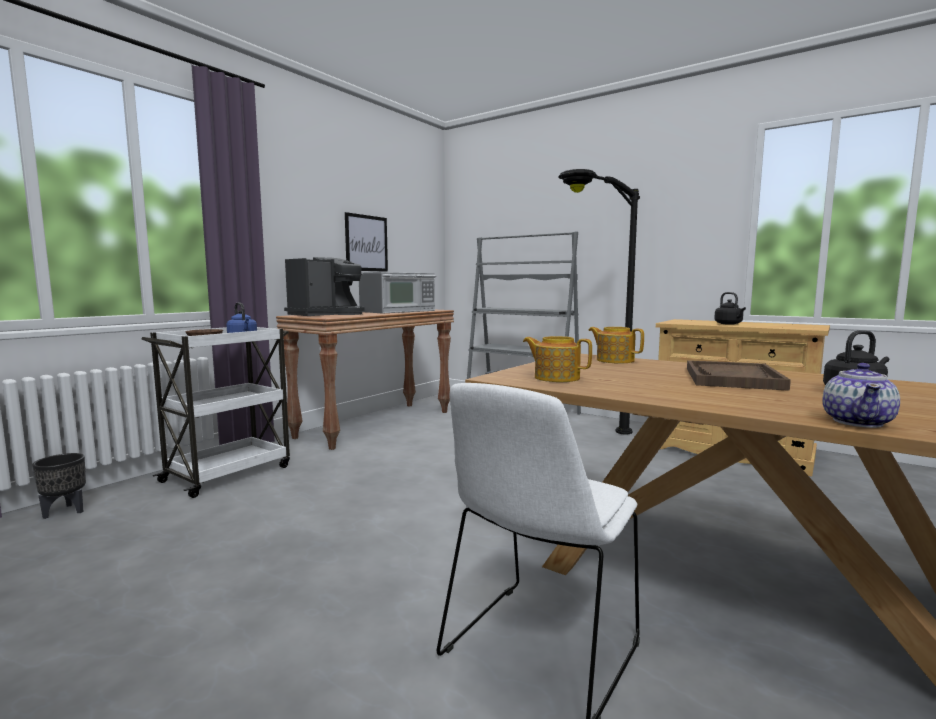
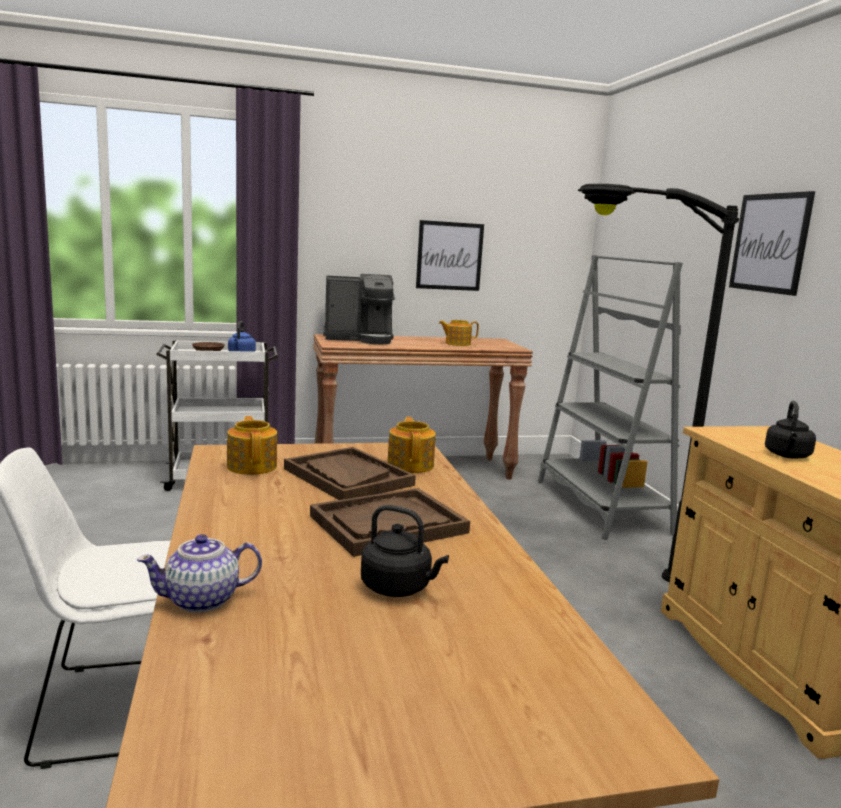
camera: 40 degrees right, 5 degrees up
black planter [32,453,86,519] -> none
microwave [359,272,436,313] -> teapot [439,320,479,346]
none -> brown tray [284,447,416,500]
none -> picture [729,191,815,296]

